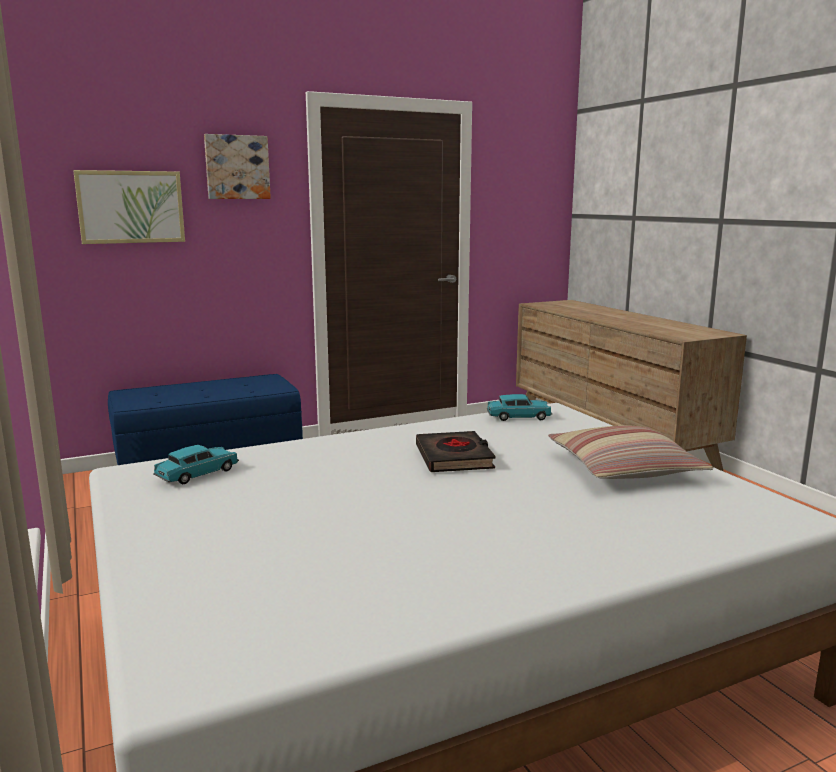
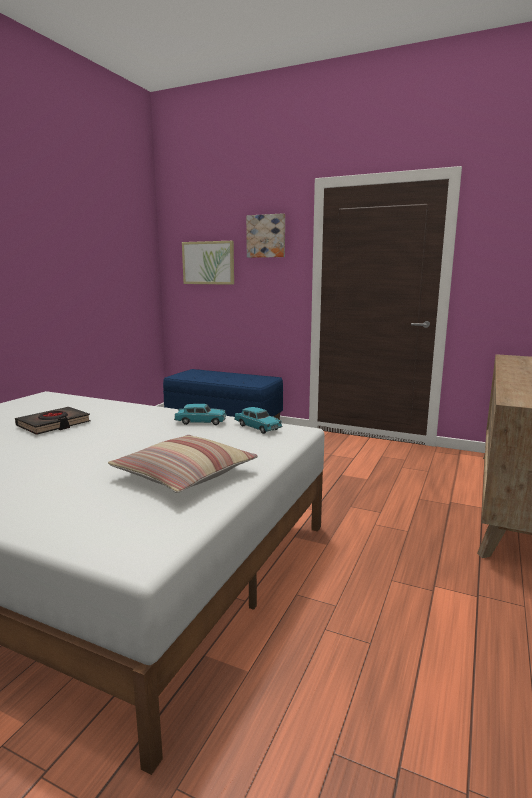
camera: 50 degrees right, 0 degrees up
turquoise toy car [153,445,239,484] -> turquoise toy car moved to [174,404,227,425]
black book [416,431,496,472] -> black book moved to [15,407,91,435]

